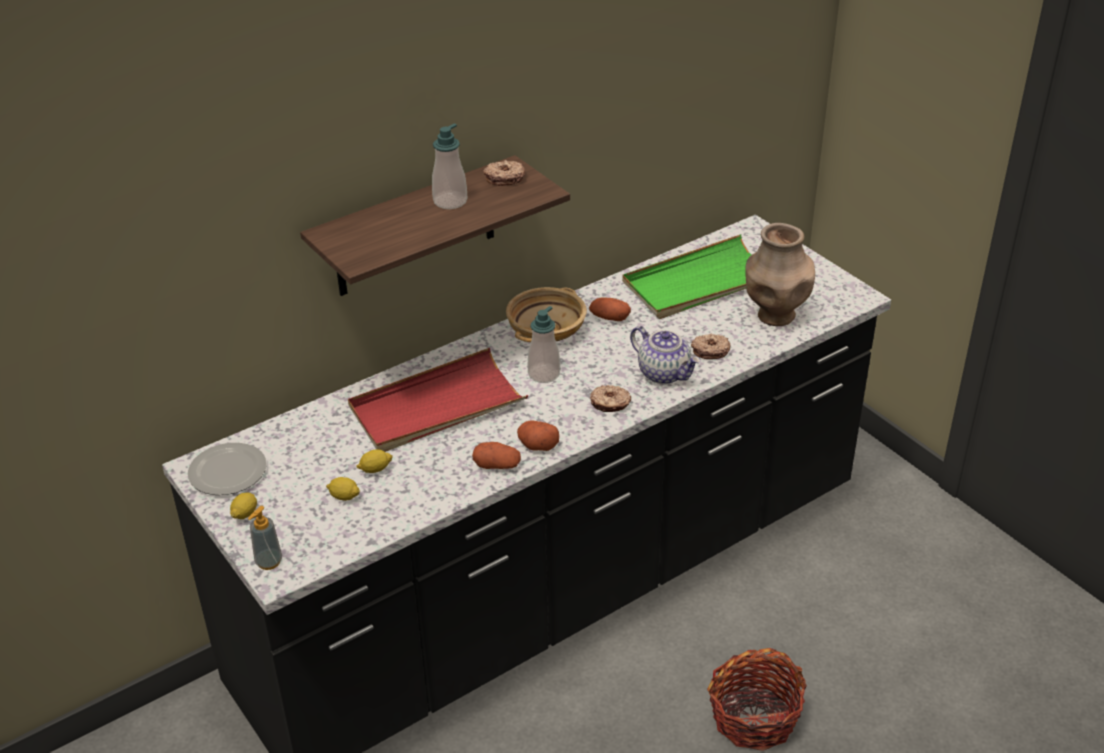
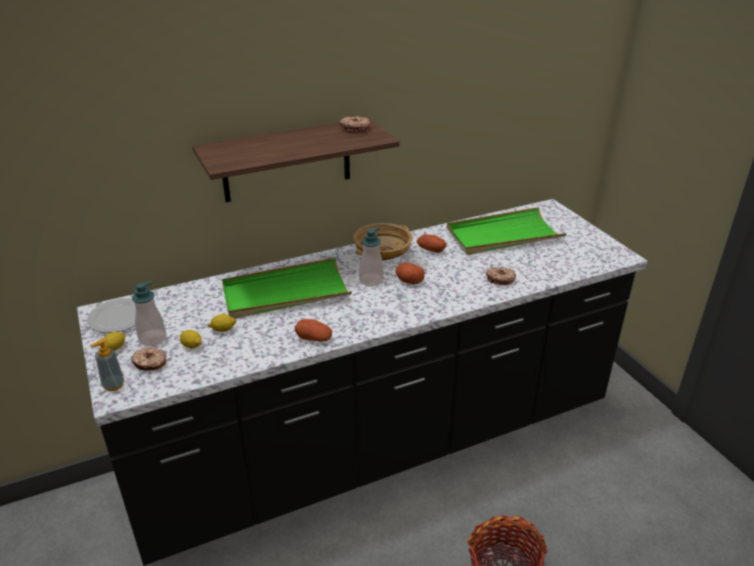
camera: 10 degrees right, 5 degrees down
red tray [348,348,528,452] -> green tray [222,258,352,319]
soap dispenser [432,124,468,209] -> soap dispenser moved to [132,281,166,346]
potato [517,421,559,451] -> potato moved to [396,263,425,284]
donut [590,385,631,412] -> donut moved to [131,346,167,371]
teapot [630,326,701,384] -> none
brown vase [745,223,815,326] -> none

